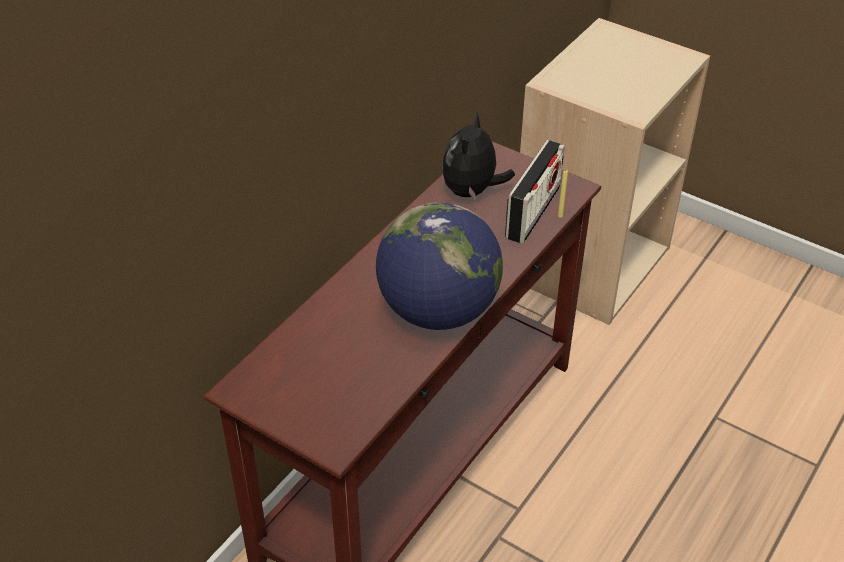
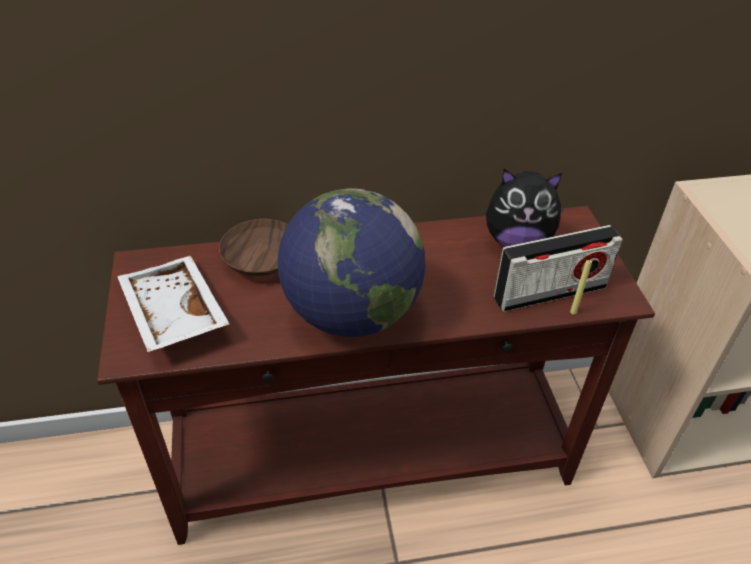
camera: 45 degrees right, 0 degrees up
plush toy [442,112,515,201] -> plush toy turned 150 degrees counterclockwise [486,169,564,247]
none -> white tray [117,256,230,352]
none -> brown bowl [219,219,288,276]

